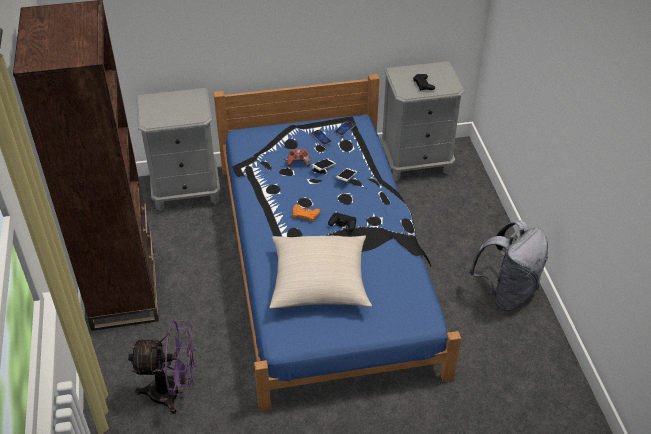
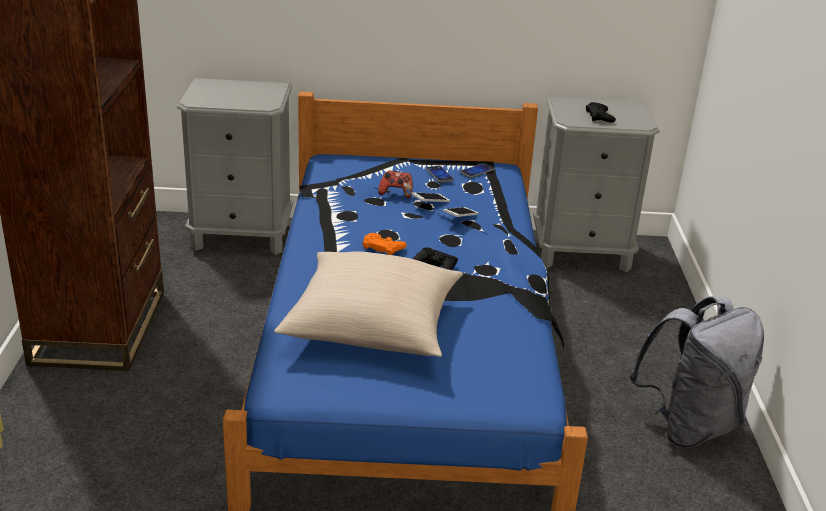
camera: 10 degrees right, 15 degrees down
purple fan [128,320,196,414] -> none

